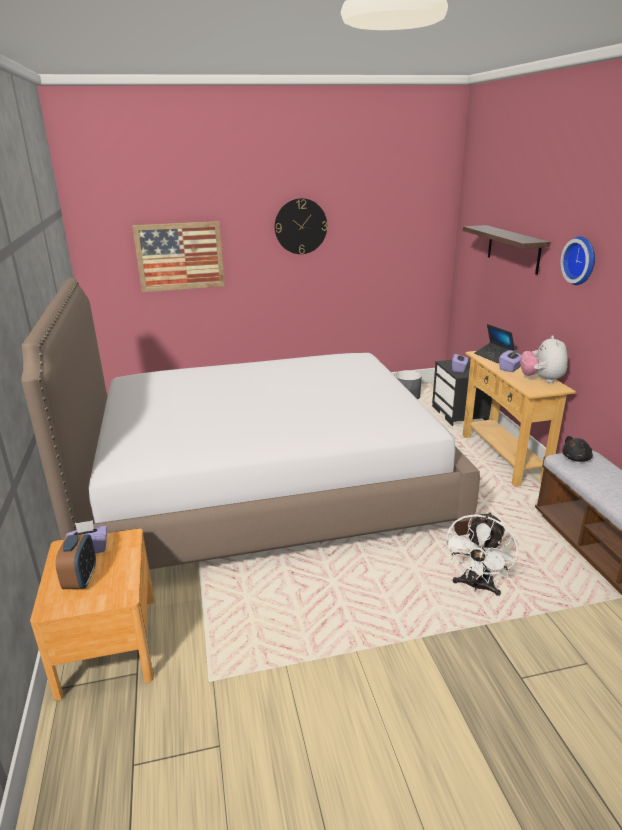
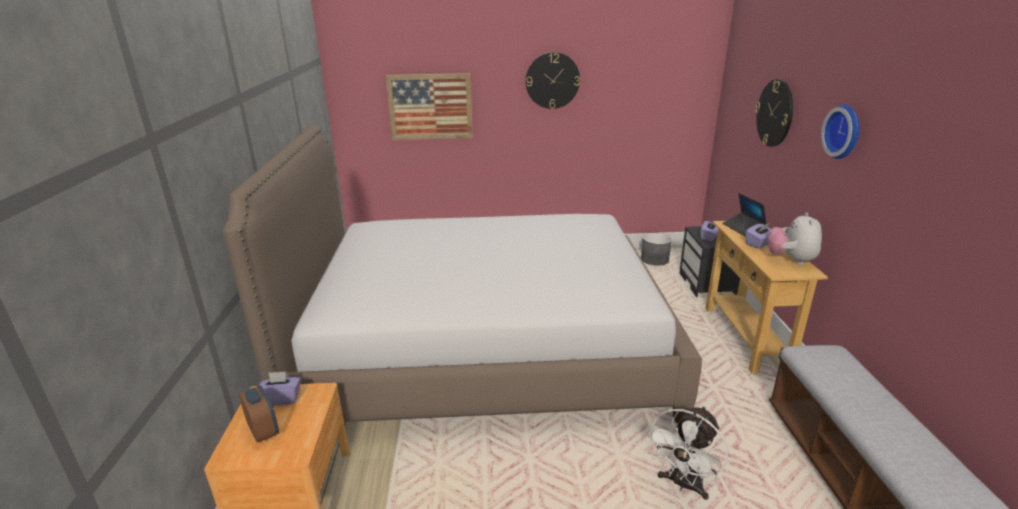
camera: 10 degrees right, 0 degrees up
alarm clock [55,534,96,589] -> alarm clock turned 45 degrees counterclockwise [239,385,279,443]
shelf [463,225,550,275] -> wall clock [755,79,793,147]
black plush toy [562,436,593,462] -> none

